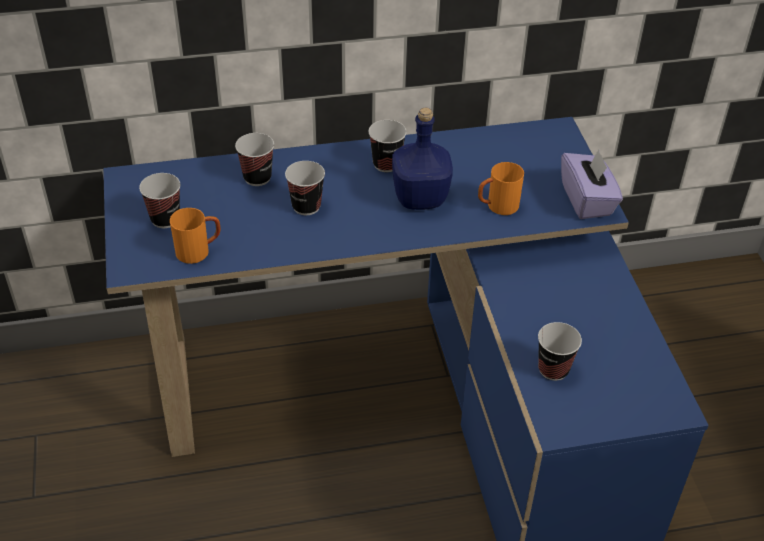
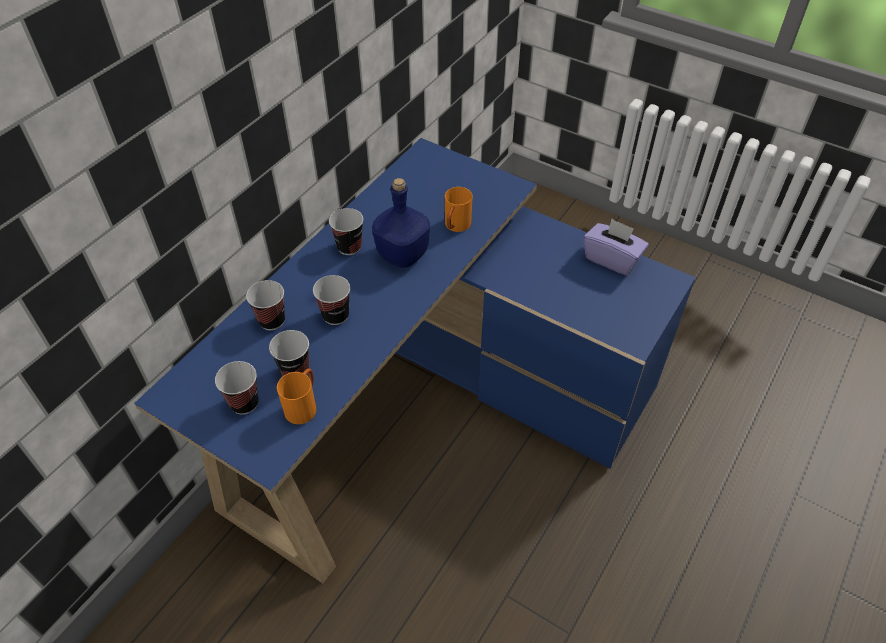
camera: 45 degrees left, 5 degrees up
cup [538,322,582,381] -> cup moved to [269,330,309,376]
purple tissue box [561,149,623,219] -> purple tissue box moved to [583,218,649,275]

